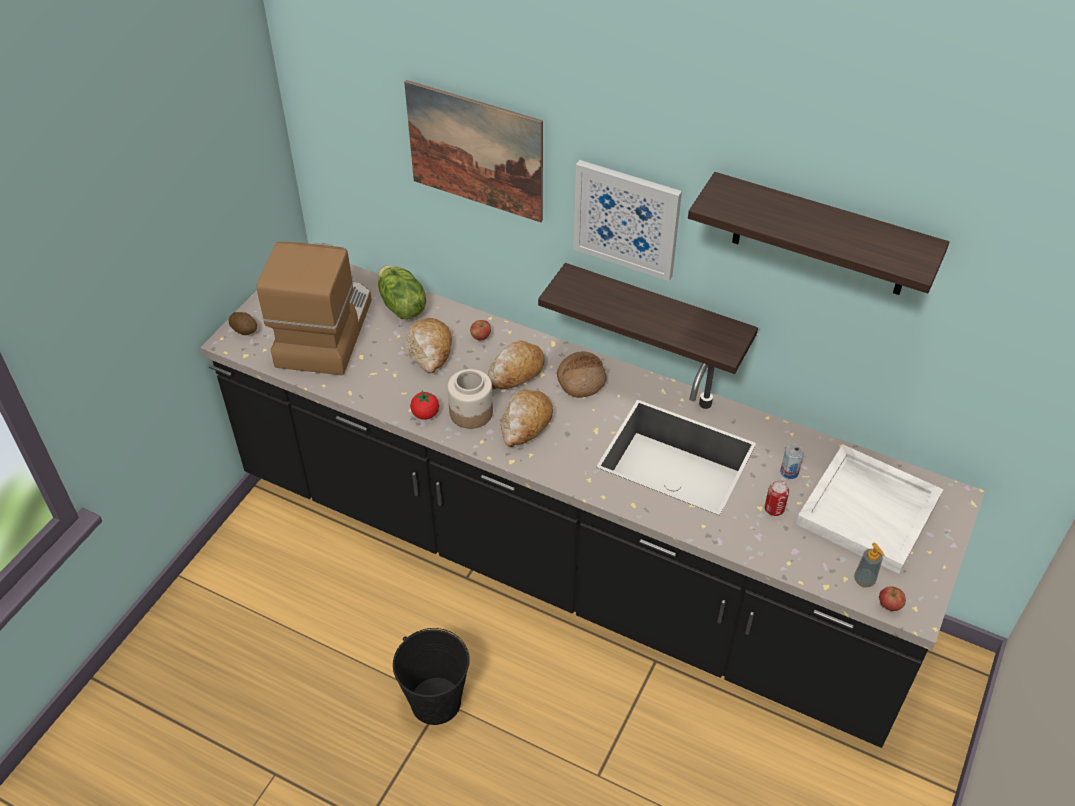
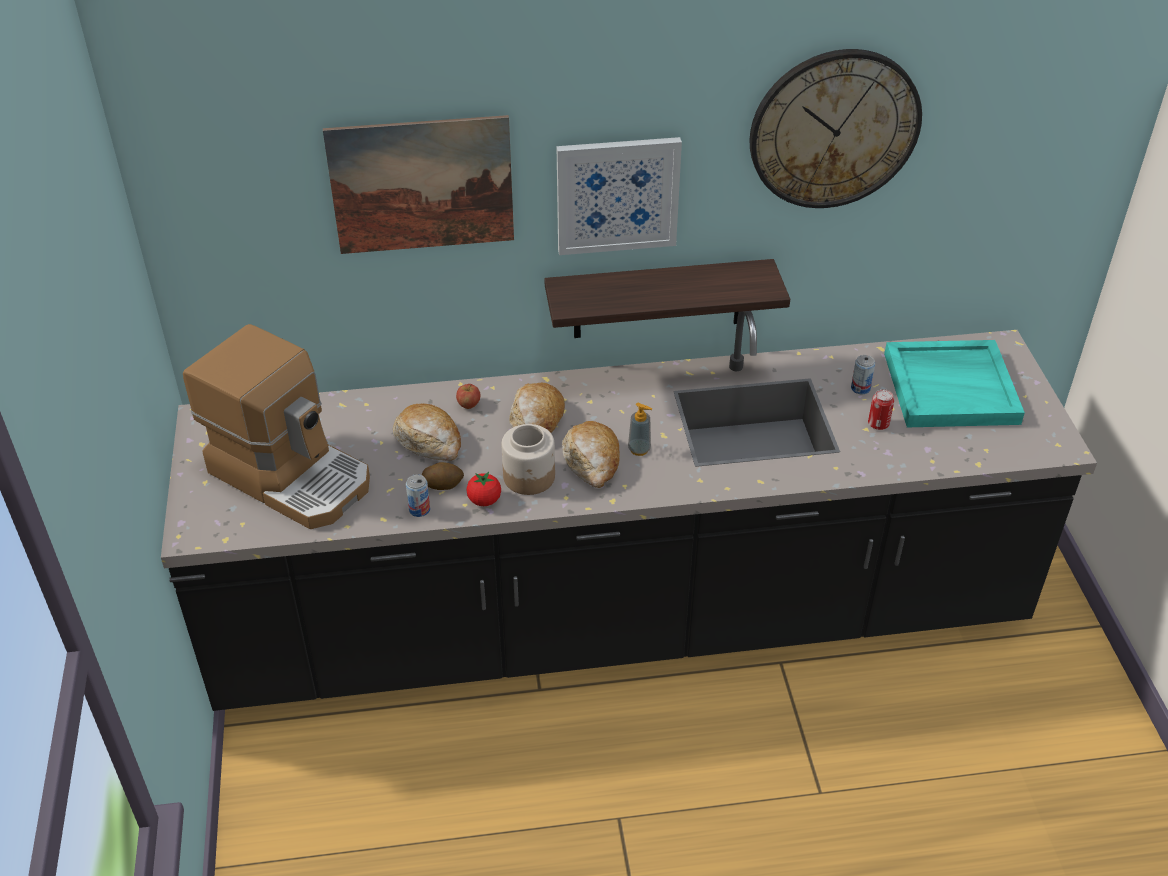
camera: 35 degrees left, 5 degrees down
potato [228,312,257,335] -> potato moved to [422,462,464,490]
coffee machine [257,242,372,375] -> coffee machine turned 150 degrees clockwise [183,324,370,529]
lettuce [378,266,426,319] -> none
black bucket [393,628,470,725] -> none
bread [557,351,606,398] -> none
shelf [688,172,949,295] -> wall clock [749,49,922,208]
white tray [796,444,943,574] -> turquoise tray [884,340,1025,427]
soap dispenser [854,543,884,588] -> soap dispenser moved to [628,403,652,456]
apple [879,586,906,611] -> none
none -> can [406,474,430,517]

